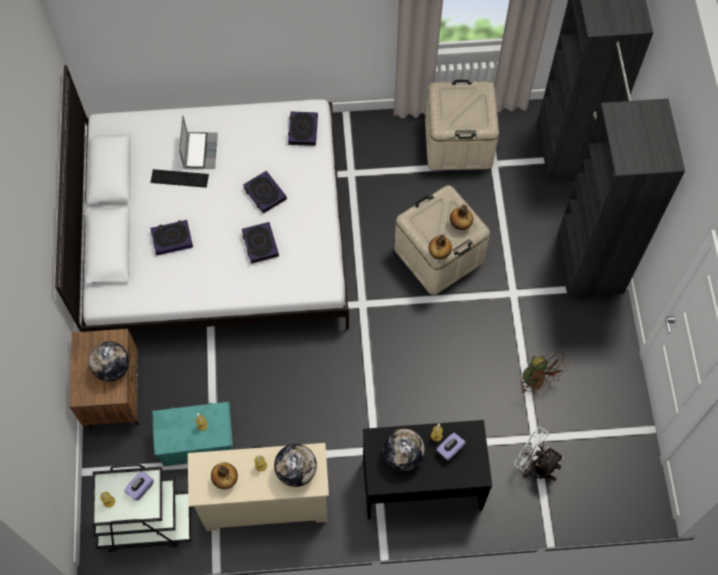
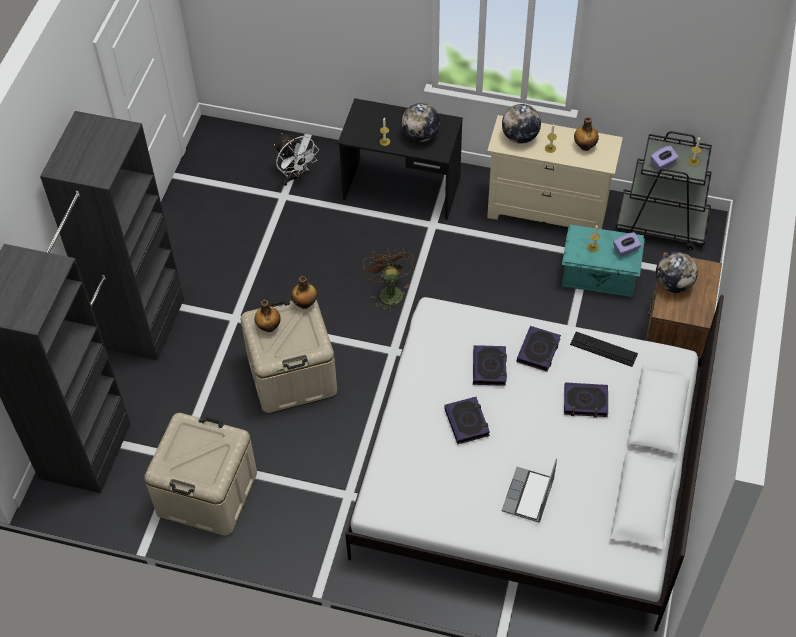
camera: 160 degrees left, 10 degrees down
keyboard [150,169,209,188] -> keyboard moved to [570,331,638,367]
book [288,112,318,146] -> book moved to [517,326,561,372]
purple tissue box [436,433,466,461] -> purple tissue box moved to [613,232,641,256]
brown fan [521,351,569,394] -> brown fan moved to [363,247,415,312]

